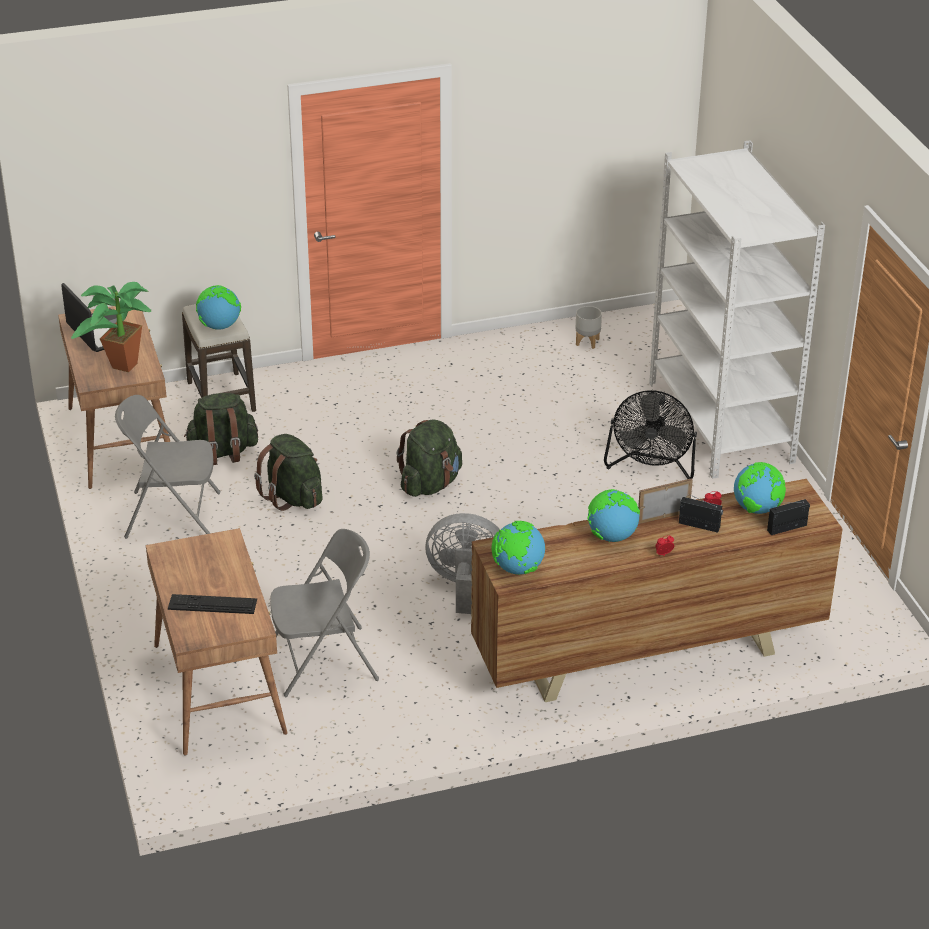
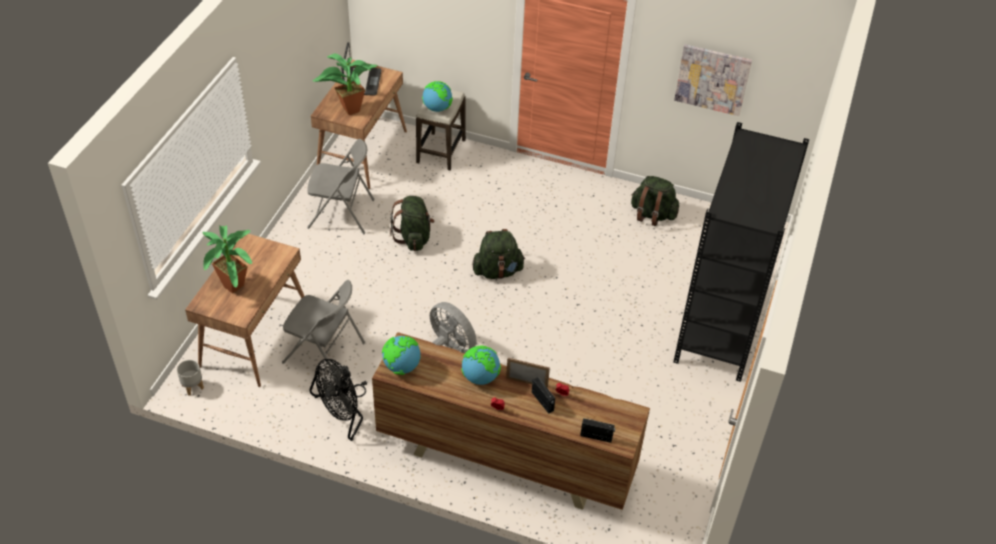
camera: 35 degrees right, 10 degrees up
grey chair [115,395,220,539] -> grey chair turned 150 degrees clockwise [307,139,375,234]
keyboard [168,594,257,614] -> potted plant [202,225,252,294]
green backpack [184,393,258,465] -> green backpack moved to [631,176,679,226]
grey planter [575,306,602,349] -> grey planter moved to [177,360,204,396]
black fan [604,390,697,479] -> black fan moved to [309,359,368,441]
white bookcase [649,140,825,479] -> black bookcase [673,122,809,382]
globe [734,462,786,514] -> none
none -> picture [674,44,752,116]

